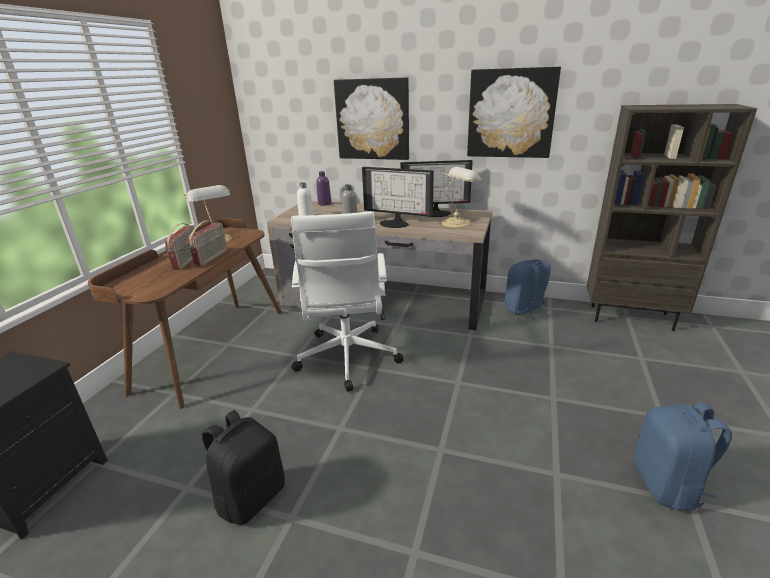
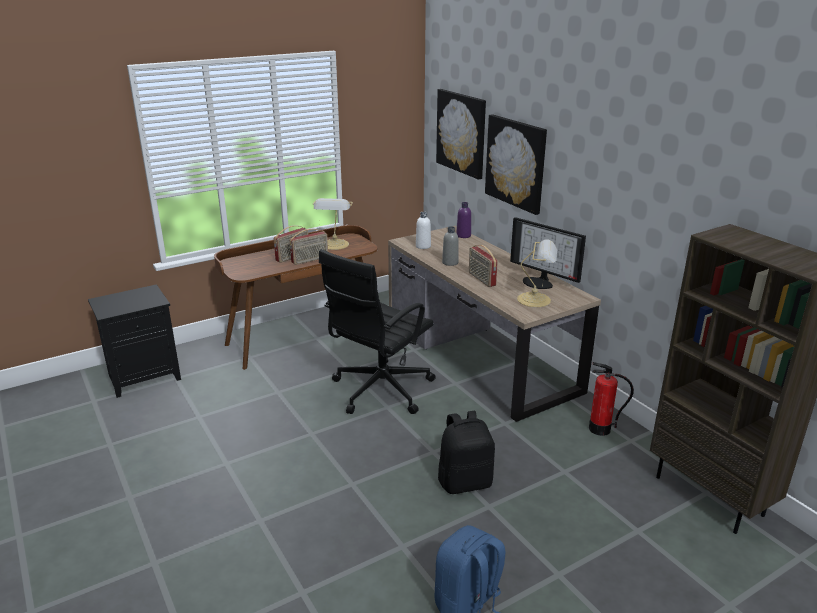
camera: 40 degrees right, 0 degrees up
black backpack [202,410,285,525] -> black backpack moved to [438,411,495,494]
white office chair [291,211,404,392] -> black office chair [319,250,436,414]
monitor [362,167,434,228] -> radio [469,245,498,287]
picture [467,67,561,158] -> picture moved to [436,89,486,180]
blue backpack [505,259,551,320] -> fire extinguisher [589,362,634,436]

